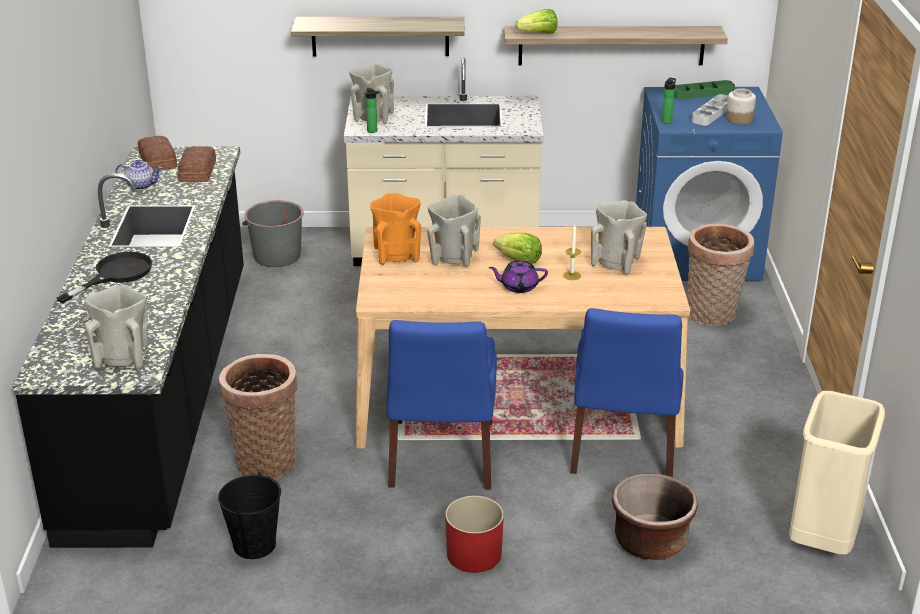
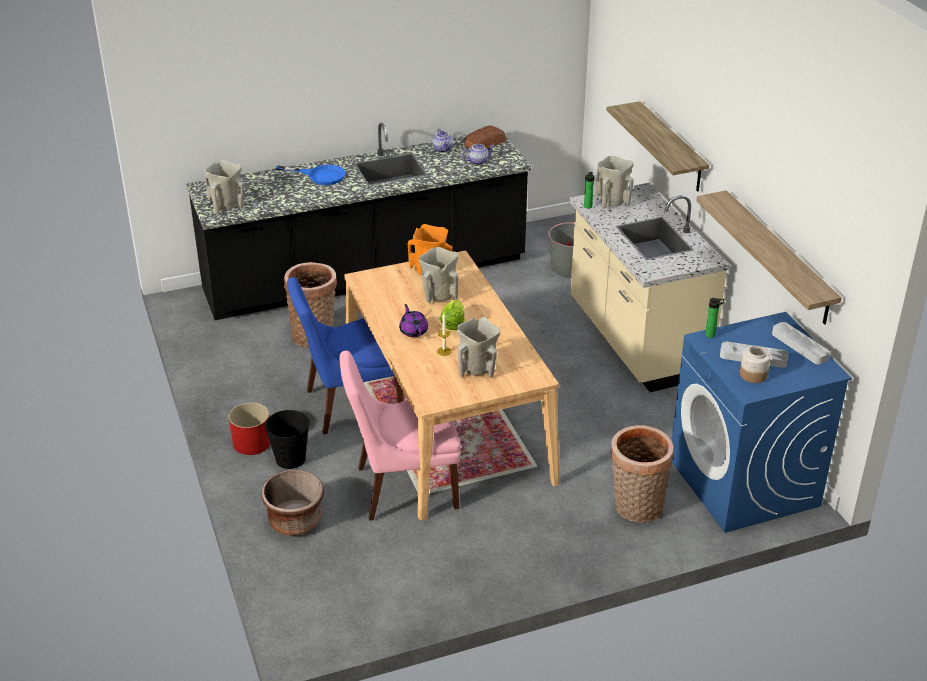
camera: 70 degrees right, 5 degrees up
black frying pan [56,252,152,303] -> blue frying pan [276,165,345,185]
bread [178,146,216,182] -> teapot [462,143,495,165]
black bucket [218,472,281,559] -> black bucket moved to [264,410,310,469]
lettuce [515,9,557,34] -> none
blue chair [570,308,683,477] -> pink chair [340,351,461,521]
green tray [674,80,735,99] -> grey tray [772,322,830,364]
beige trash can [789,391,885,555] -> none

